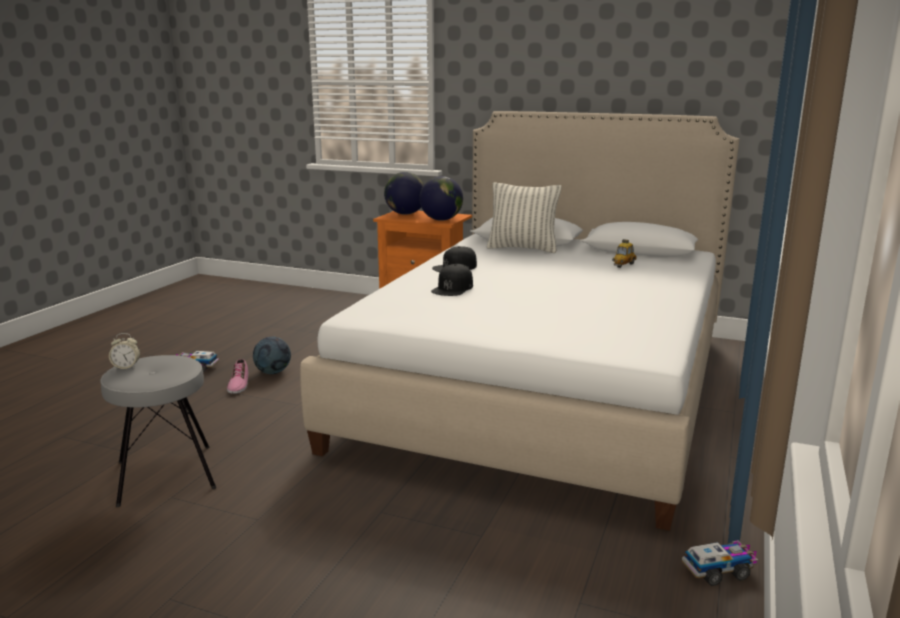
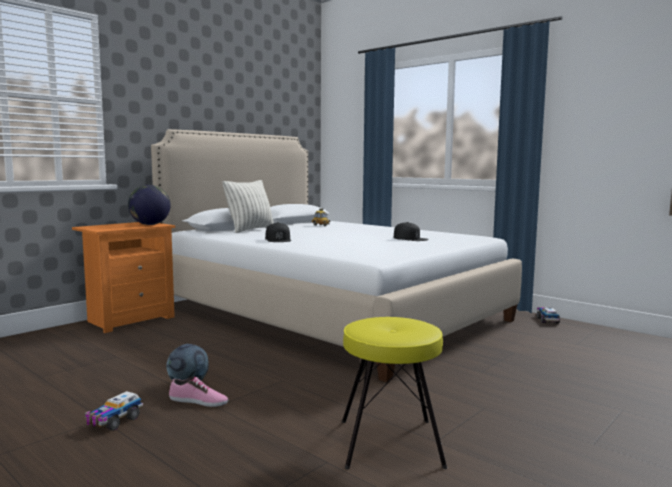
camera: 70 degrees left, 10 degrees down
grey stool [100,355,216,507] -> yellow stool [342,317,447,470]
alarm clock [109,333,140,370] -> none
globe [384,172,424,215] -> none
black cap [431,264,473,296] -> black cap moved to [394,222,429,241]

